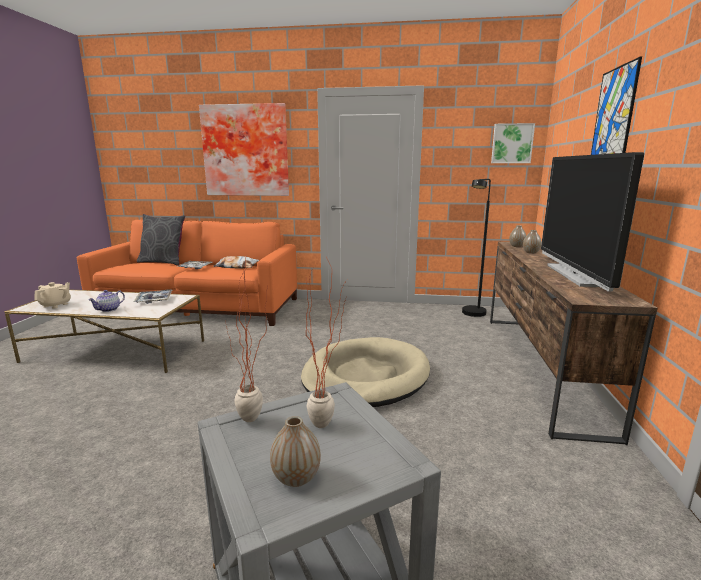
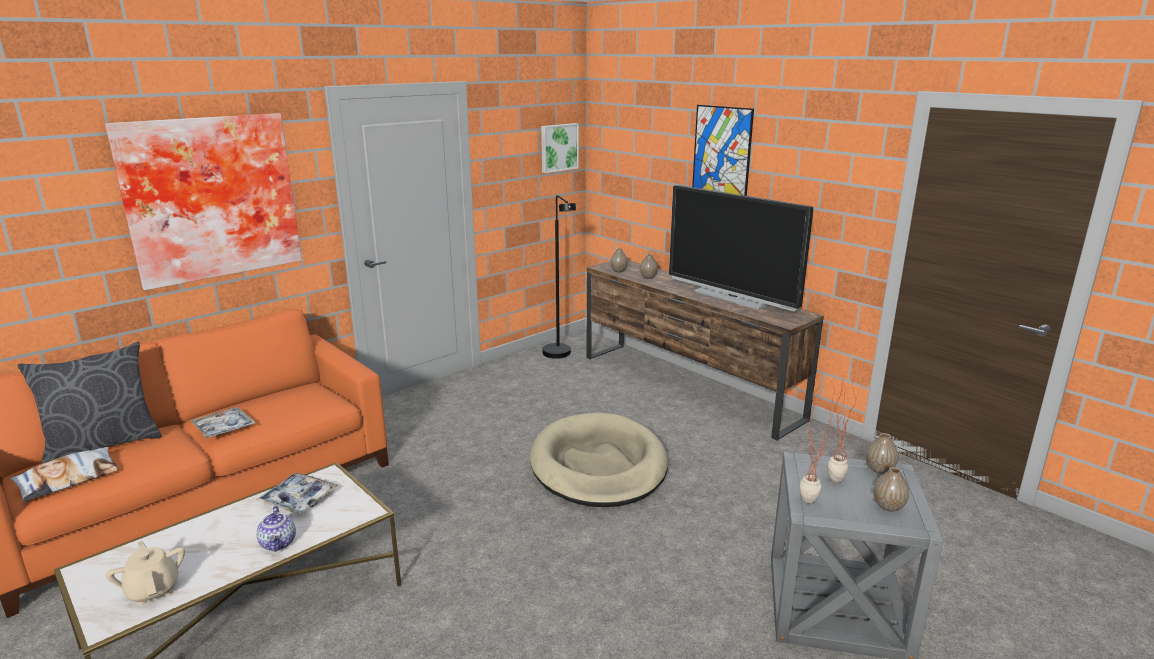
camera: 50 degrees left, 5 degrees up
pillow [213,256,259,268] -> pillow moved to [10,447,119,502]
none -> vase [866,433,898,474]

